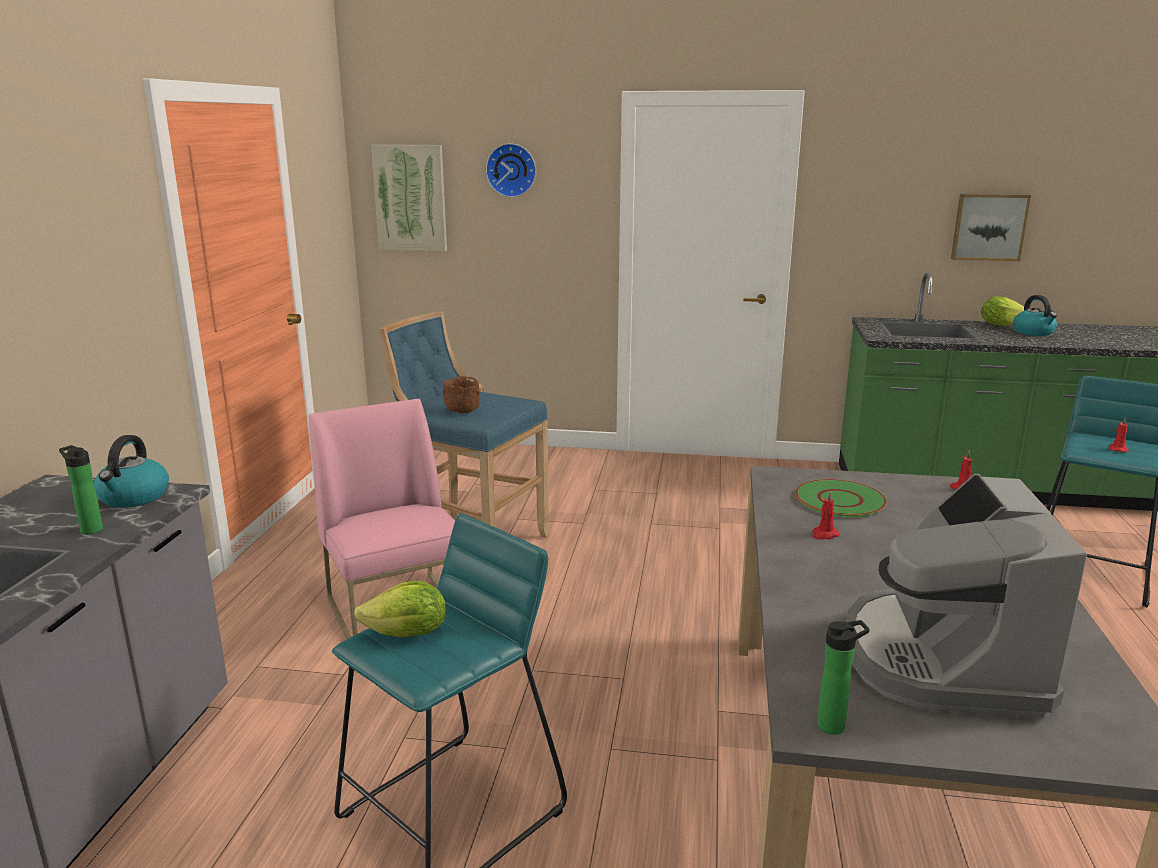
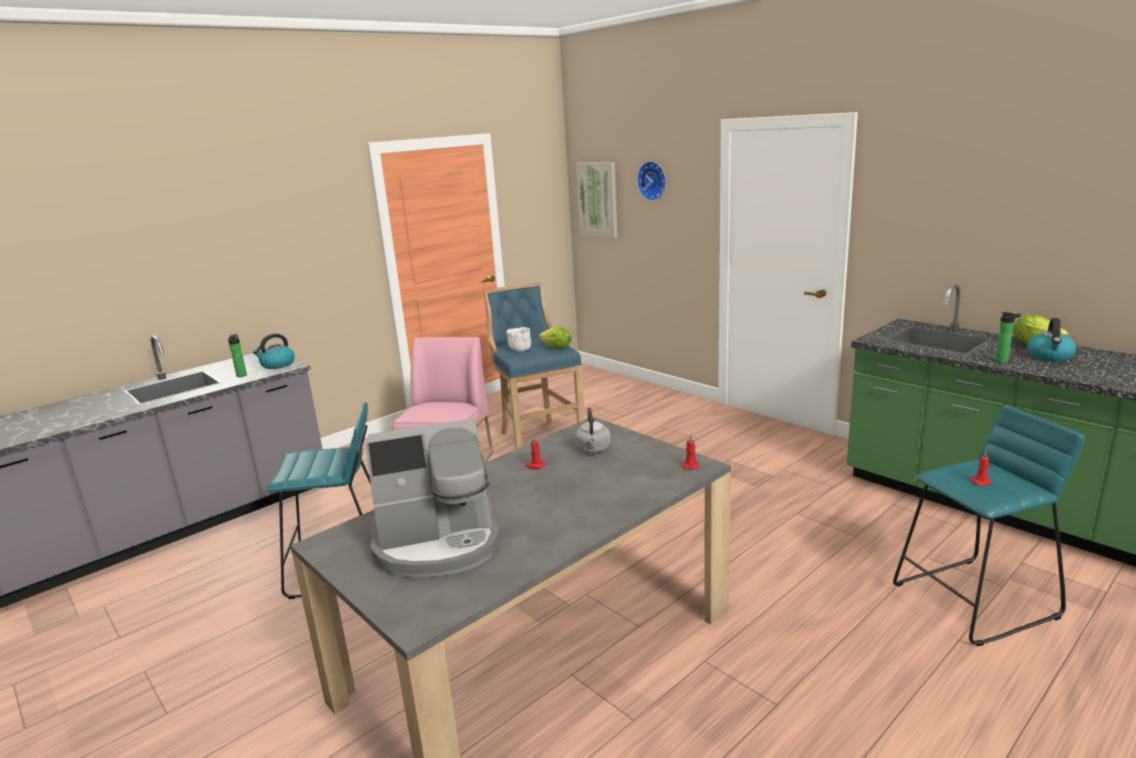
camera: 40 degrees right, 0 degrees up
lettuce [354,581,446,638] -> lettuce moved to [539,326,571,348]
brown bowl [443,376,480,413] -> white bowl [507,327,531,352]
green plate [795,479,887,517] -> grey kettle [575,407,611,453]
bottle [817,620,870,735] -> bottle moved to [995,312,1021,362]
coffee machine [846,474,1087,718] -> coffee machine turned 150 degrees counterclockwise [366,418,499,578]
picture [951,194,1031,261] -> none

